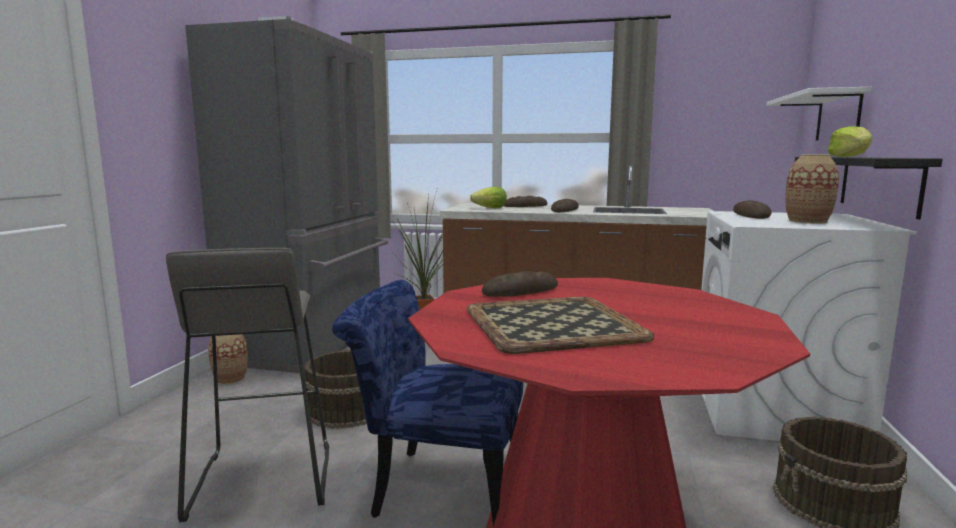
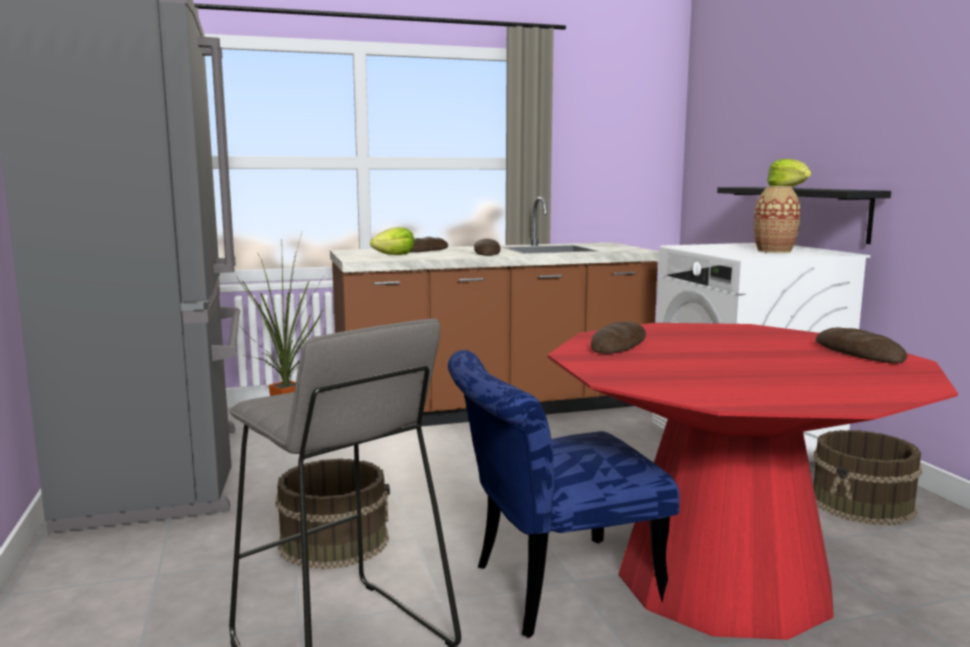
camera: 30 degrees left, 0 degrees up
vase [208,334,248,385] -> none
tray [467,297,654,354] -> none
bread [733,200,771,219] -> bread moved to [816,327,907,363]
white shelf [766,87,872,141] -> none

